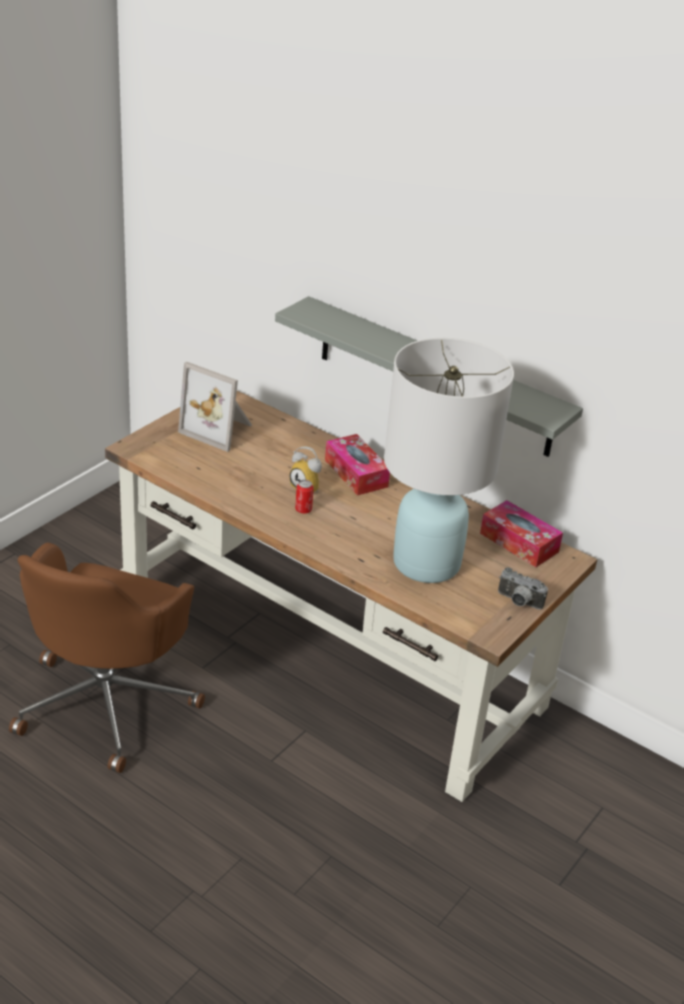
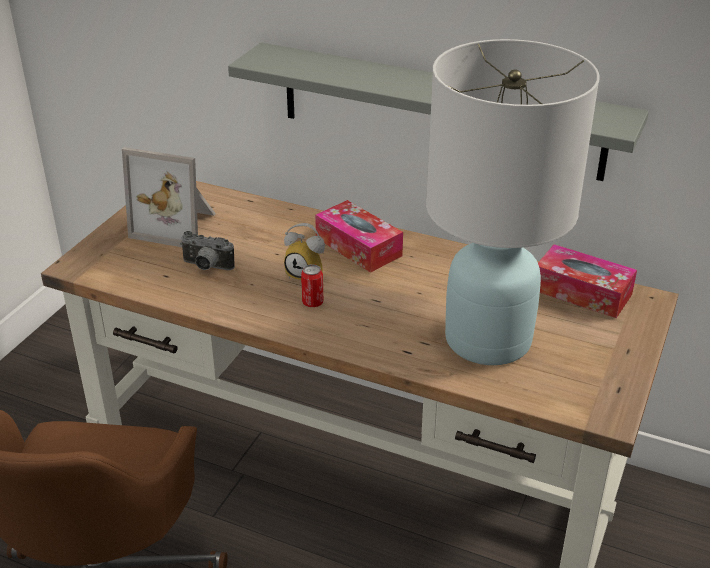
camera: 10 degrees left, 0 degrees up
camera [498,567,548,610] -> camera moved to [180,231,235,270]

